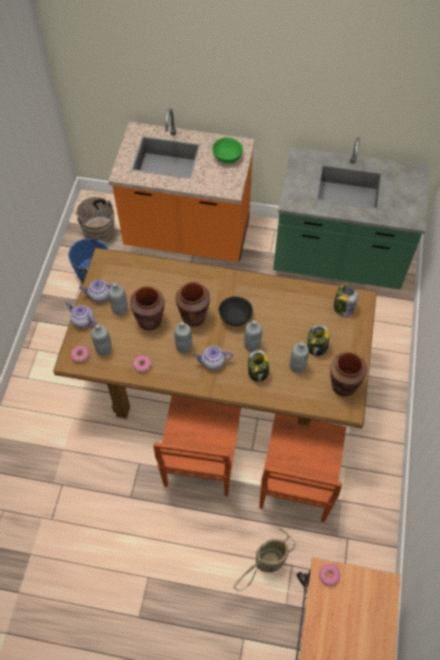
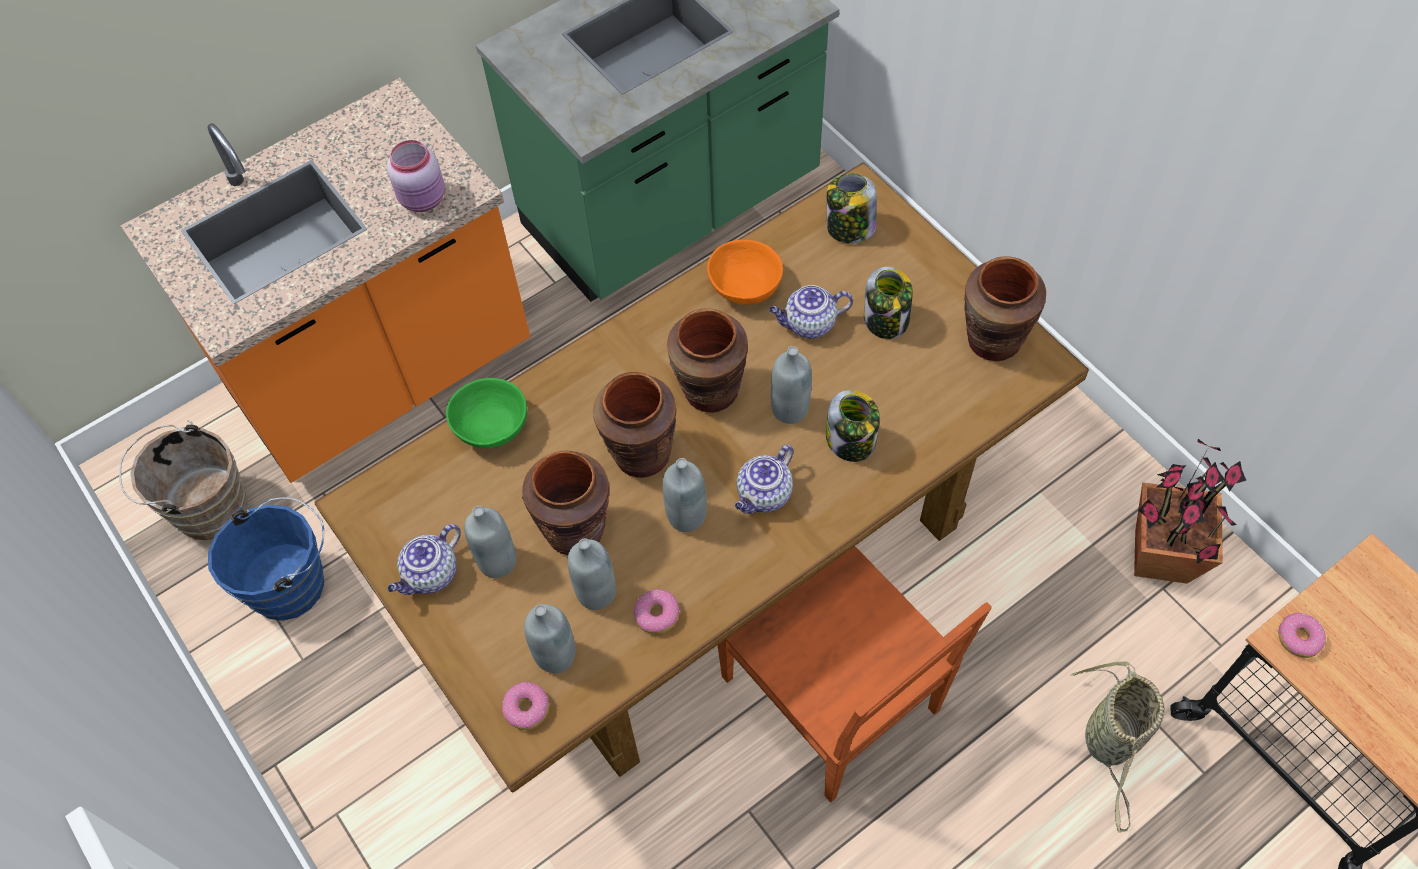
camera: 45 degrees left, 0 degrees up
teapot [66,302,97,328] -> teapot moved to [769,285,853,339]
green bowl [212,138,243,164] -> green bowl moved to [446,378,527,448]
black bowl [219,296,253,326] -> brown vase [667,308,748,413]
brown chair [259,413,346,522] -> none
grey bottle [289,342,309,373] -> grey bottle moved to [567,538,616,610]
none -> pink jar [387,140,445,212]
none -> orange bowl [707,240,783,305]
none -> potted plant [1134,439,1246,584]

